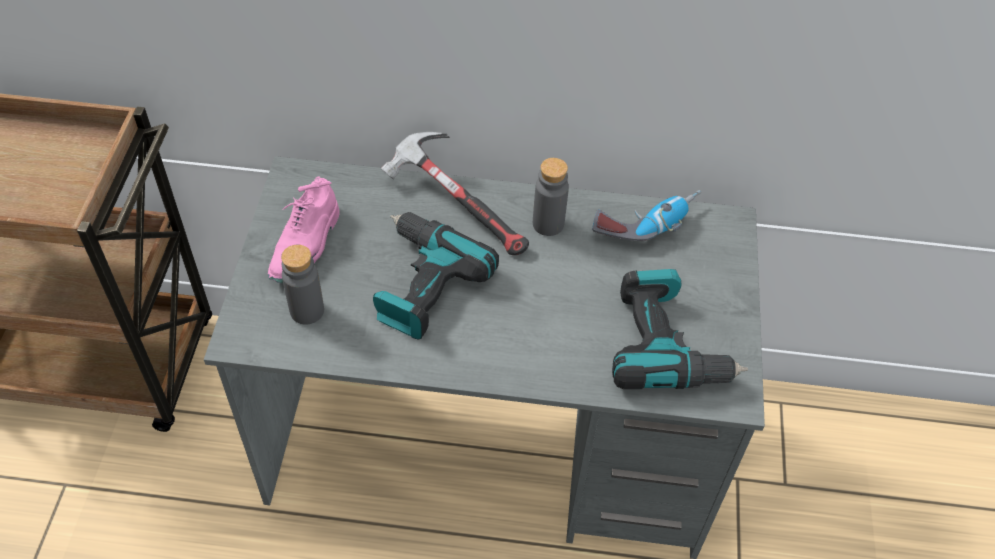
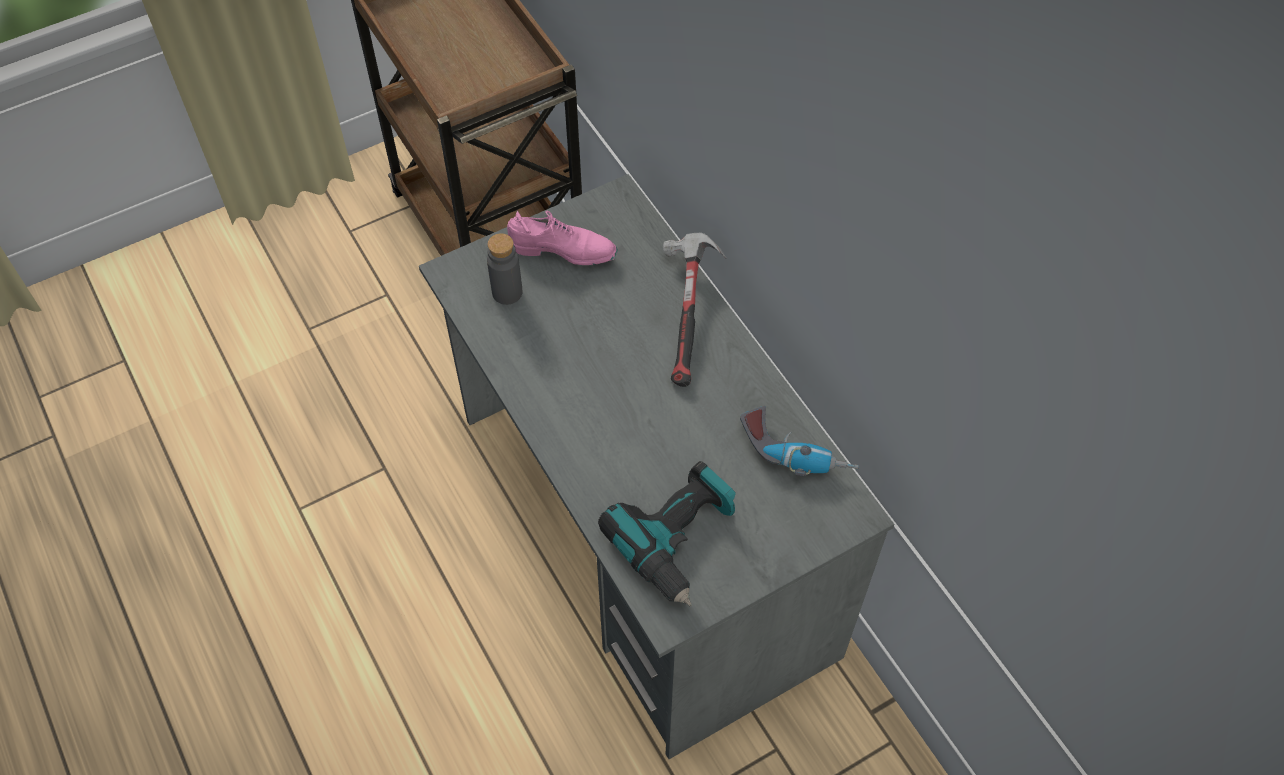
camera: 55 degrees right, 5 degrees up
pink shoe [268,176,340,283] -> pink shoe turned 150 degrees counterclockwise [507,211,618,265]
power drill [373,212,499,339] -> none
grey bottle [533,158,569,236] -> none

